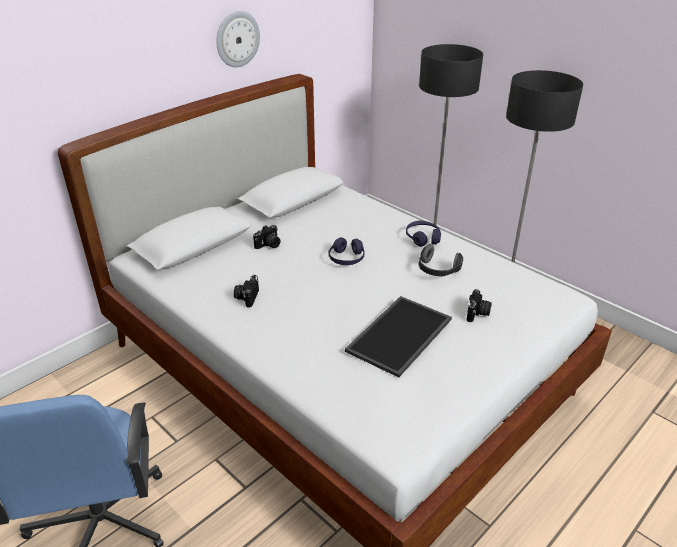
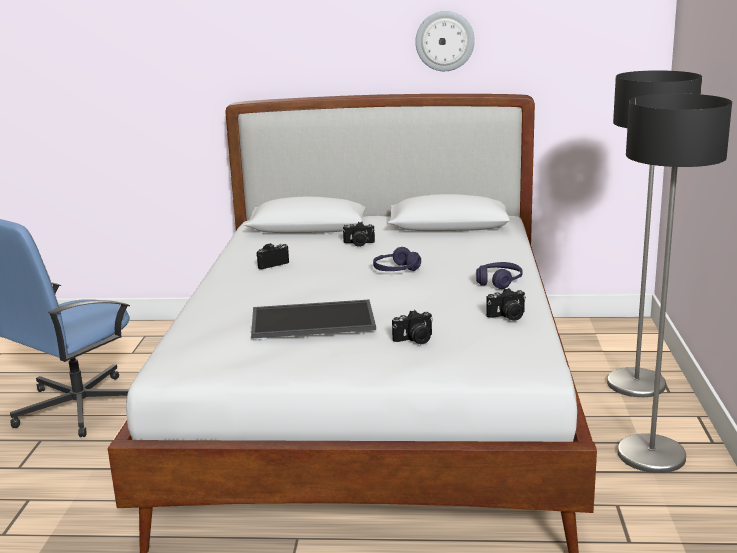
camera: 50 degrees right, 15 degrees down
headphones [419,244,463,276] -> none
none -> camera [486,288,526,321]

